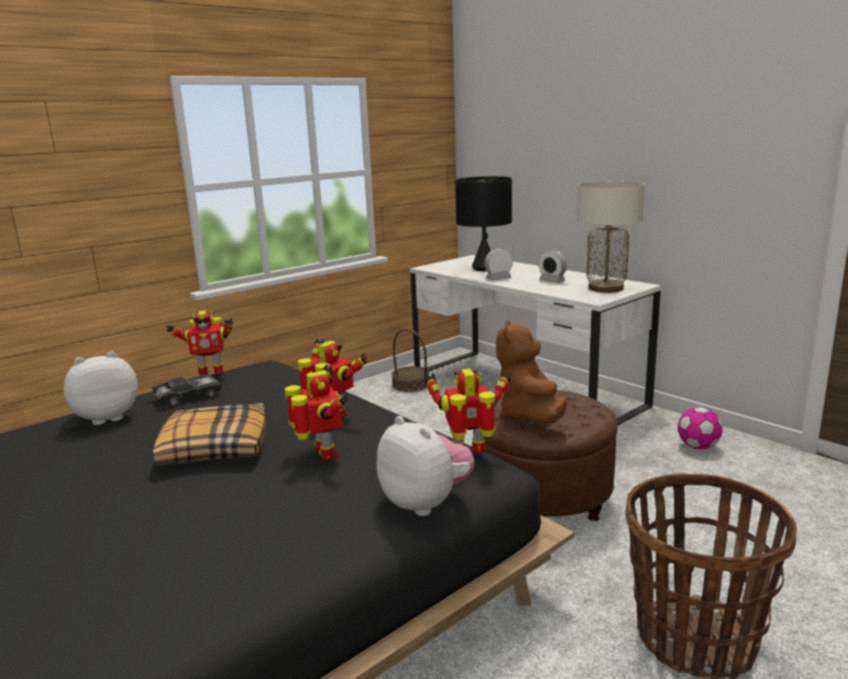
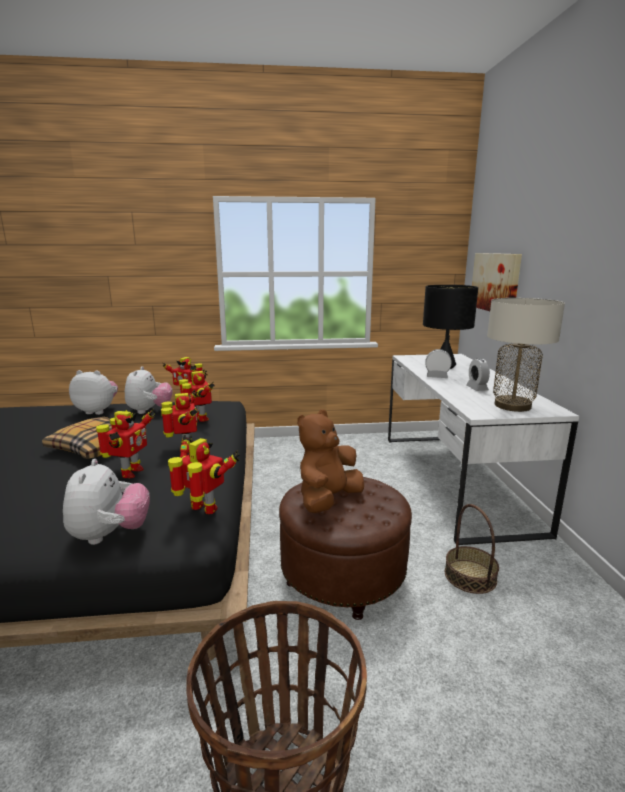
camera: 35 degrees right, 0 degrees up
black toy car [150,375,222,407] -> plush toy [125,366,172,414]
basket [392,329,429,392] -> basket moved to [445,504,499,594]
football [678,407,723,449] -> none
none -> toy robot [179,370,215,422]
none -> picture [472,253,522,311]

